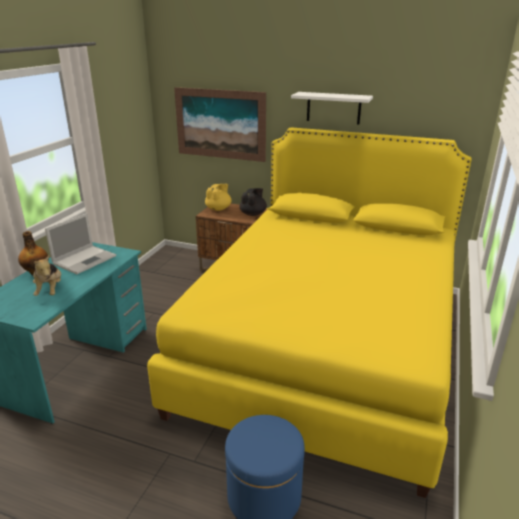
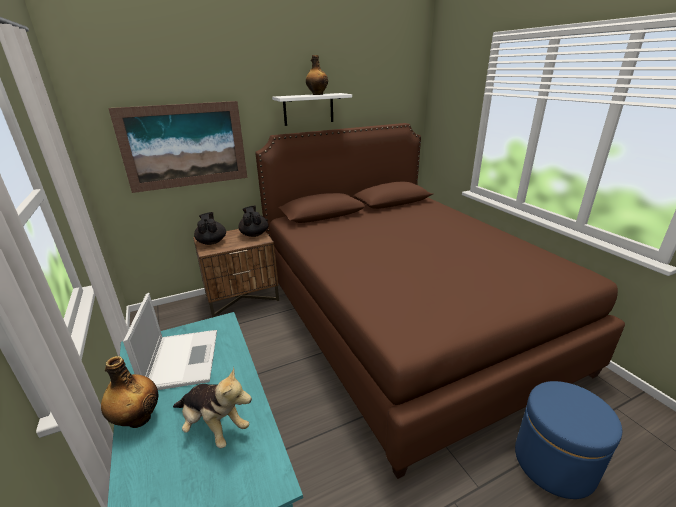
camera: 45 degrees left, 0 degrees up
yellow bed [147,127,471,498] -> brown bed [255,123,625,479]
yellow teapot [205,184,232,211] -> black teapot [194,212,226,245]
none -> bottle [306,55,328,95]

